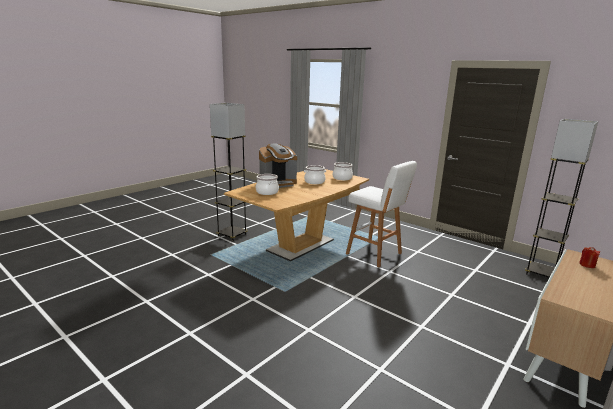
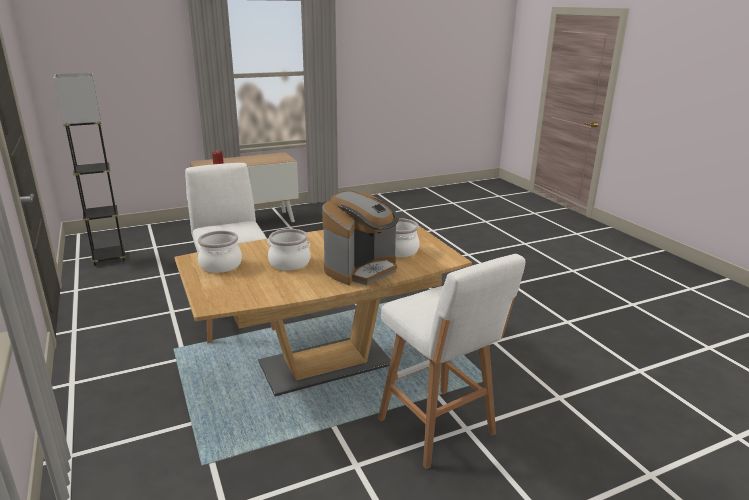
camera: 155 degrees left, 5 degrees up
grey floor lamp [210,103,248,241] -> white stool [378,254,525,469]
coffee machine [259,144,297,188] -> coffee machine turned 135 degrees clockwise [322,191,399,285]

